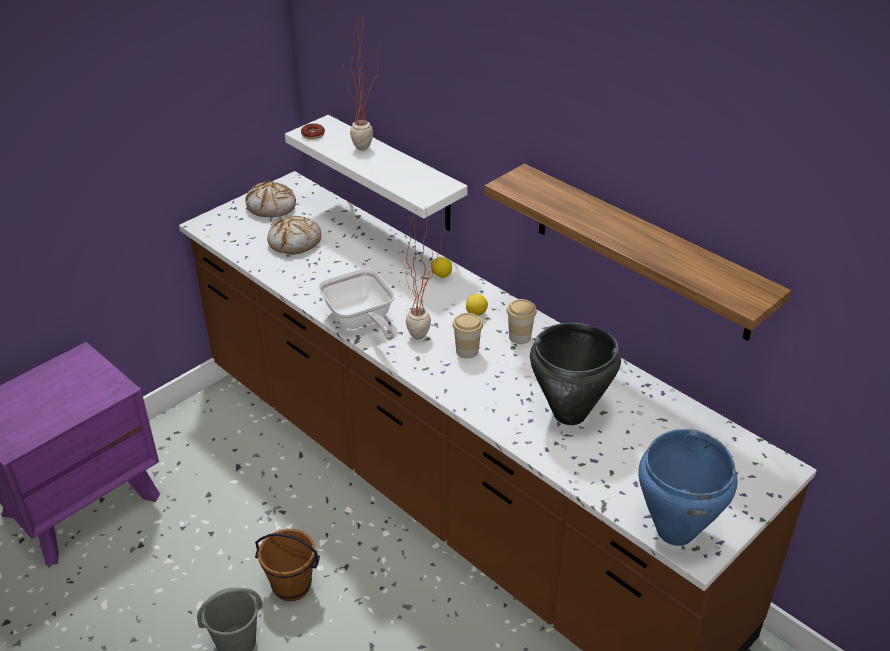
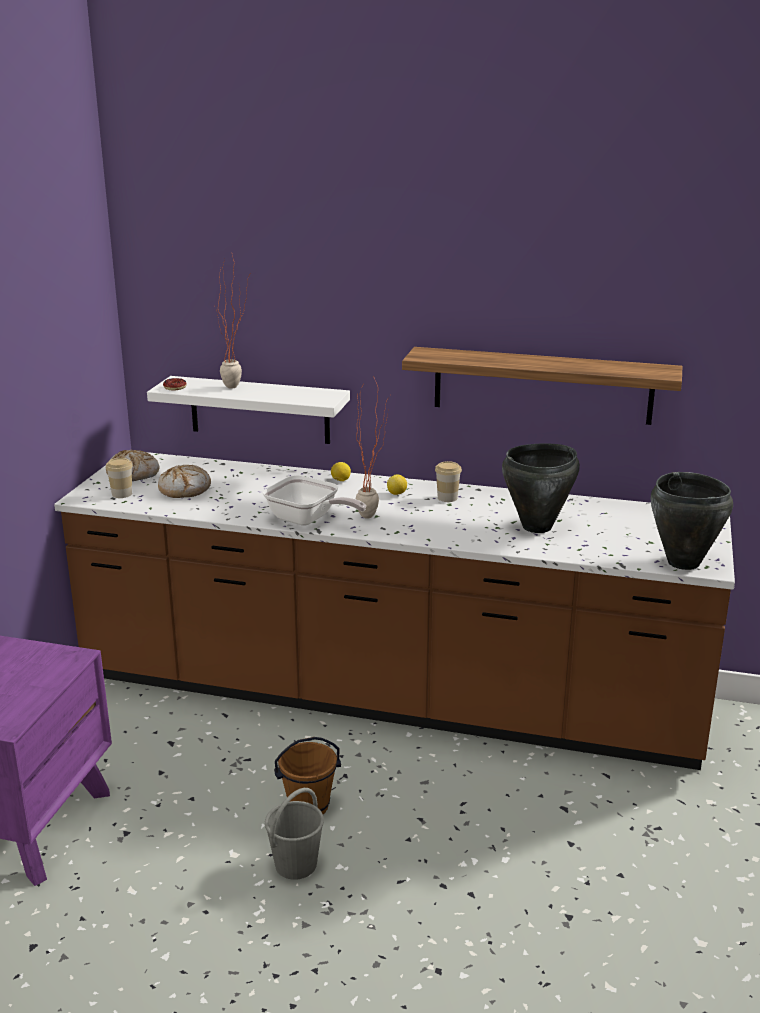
camera: 30 degrees left, 15 degrees down
cup [453,313,483,359] -> cup moved to [106,458,133,498]
blue cooking pot [638,429,737,546] -> black cooking pot [651,472,733,570]

